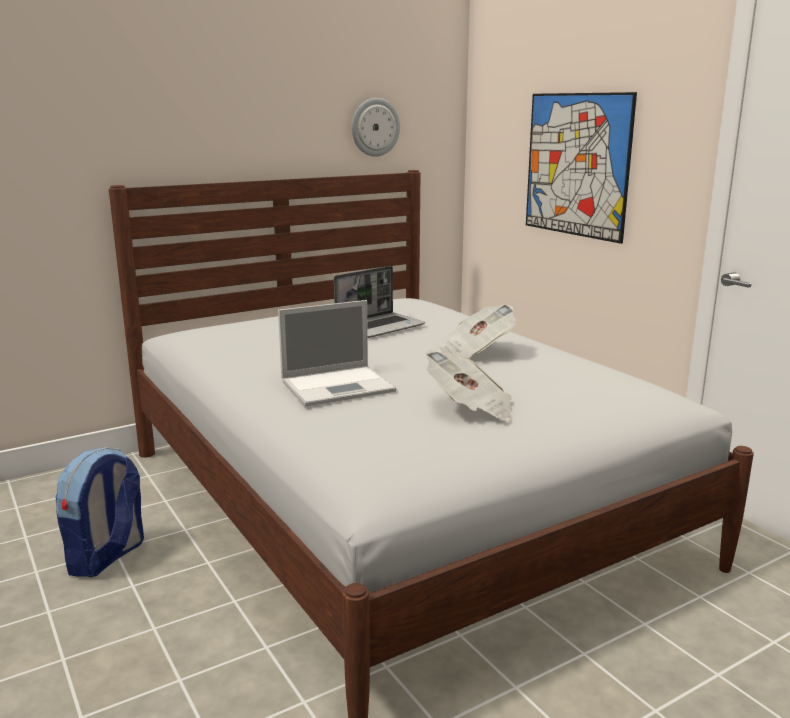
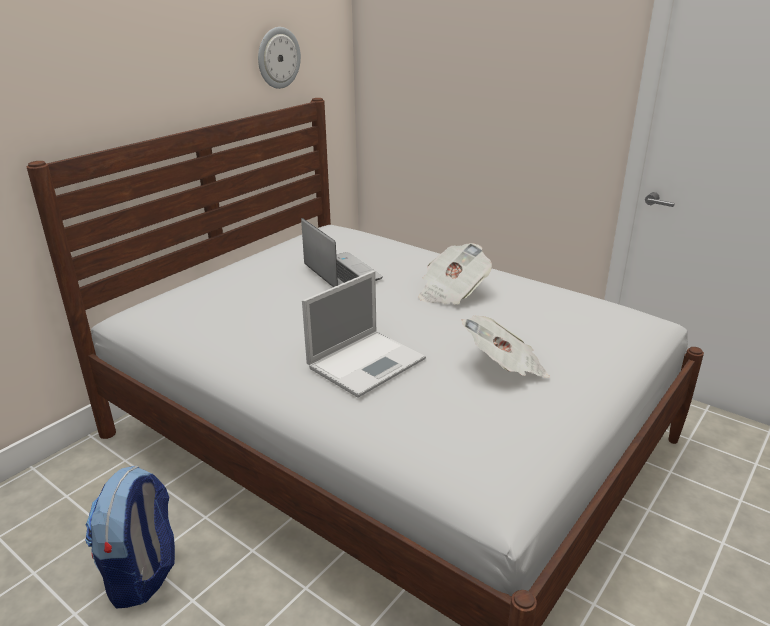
camera: 20 degrees left, 10 degrees up
laptop [334,266,425,338] -> laptop turned 60 degrees counterclockwise [301,218,383,287]
picture [526,92,637,244] -> none

